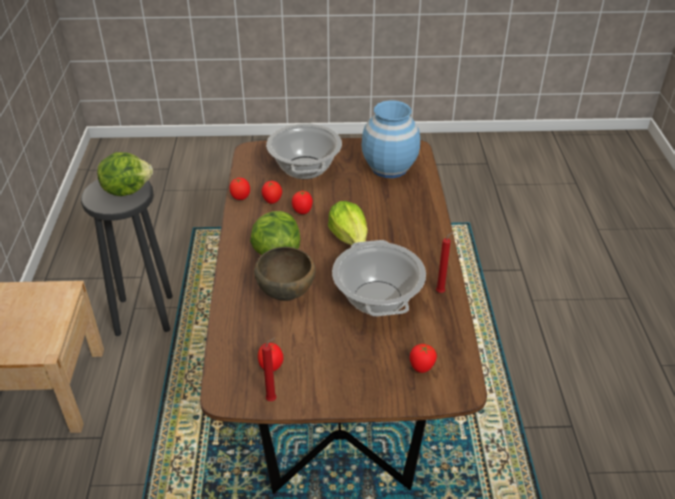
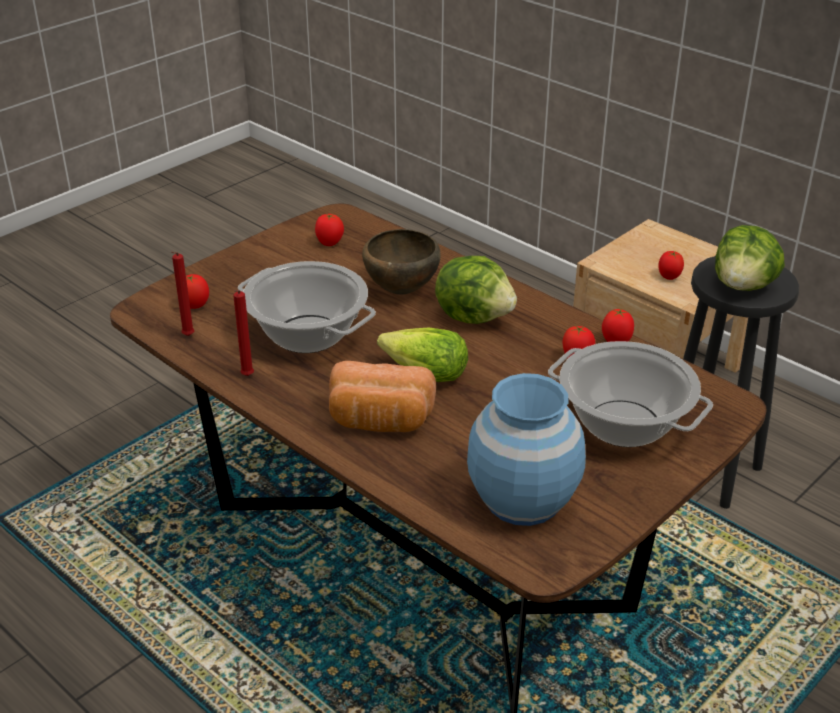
camera: 135 degrees right, 5 degrees down
red candle [262,337,276,401] -> red candle moved to [170,252,194,336]
tomato [292,191,313,214] -> tomato moved to [658,251,684,280]
none -> bread [329,361,436,432]

